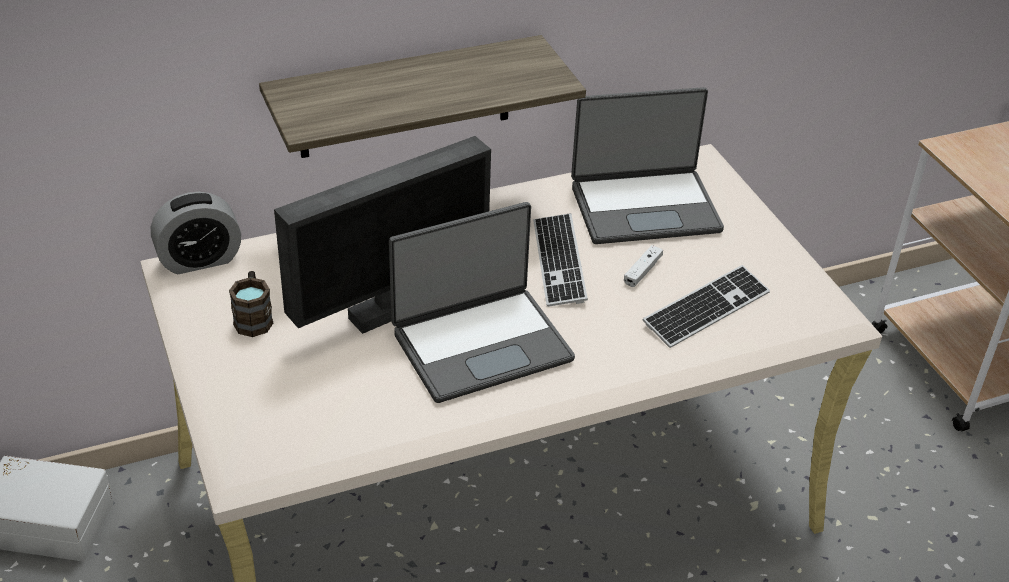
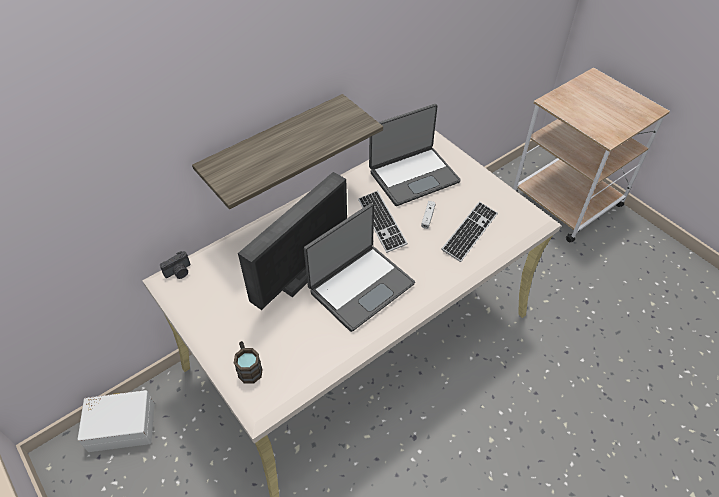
camera: 15 degrees left, 10 degrees up
alarm clock [151,192,241,274] -> camera [160,251,190,279]
brown mug [229,271,273,337] -> brown mug moved to [234,341,263,384]

